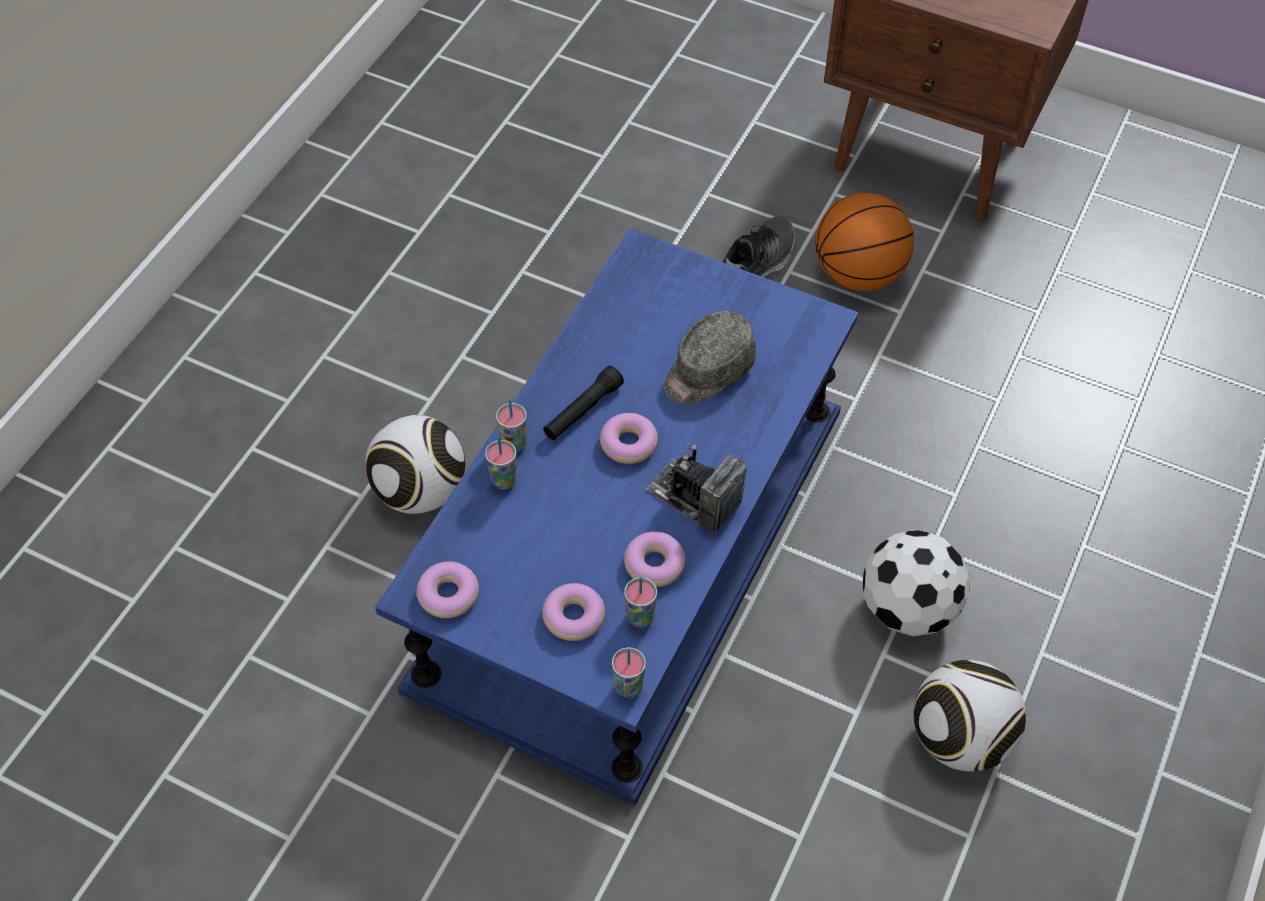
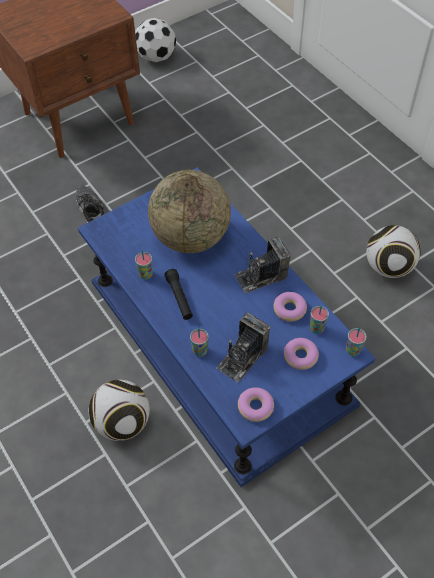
camera: 60 degrees left, 0 degrees up
cup [496,399,527,452] -> cup moved to [135,250,153,280]
donut [600,413,658,464] -> none
grey cap [664,311,756,404] -> globe [148,170,231,253]
basketball [815,193,914,291] -> none
football [862,530,970,637] -> football moved to [135,18,176,62]
none -> camera [216,313,270,383]

